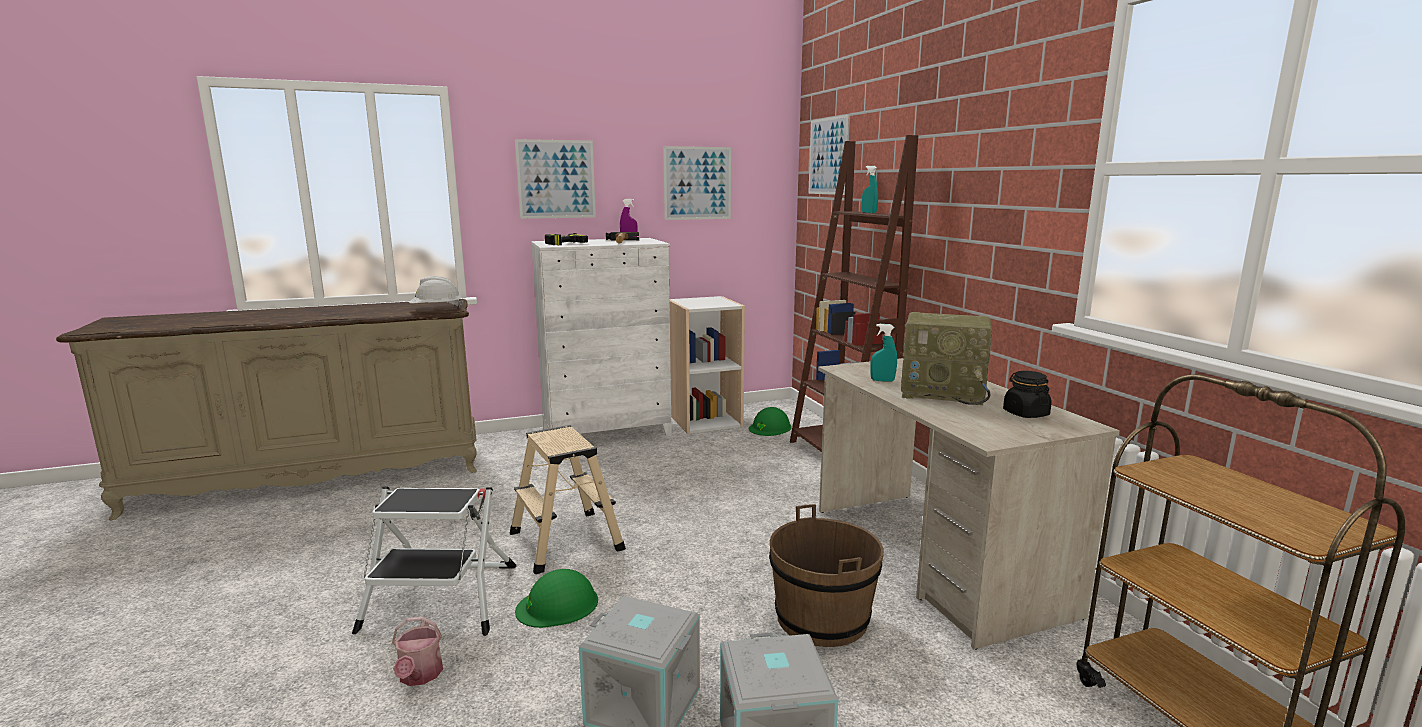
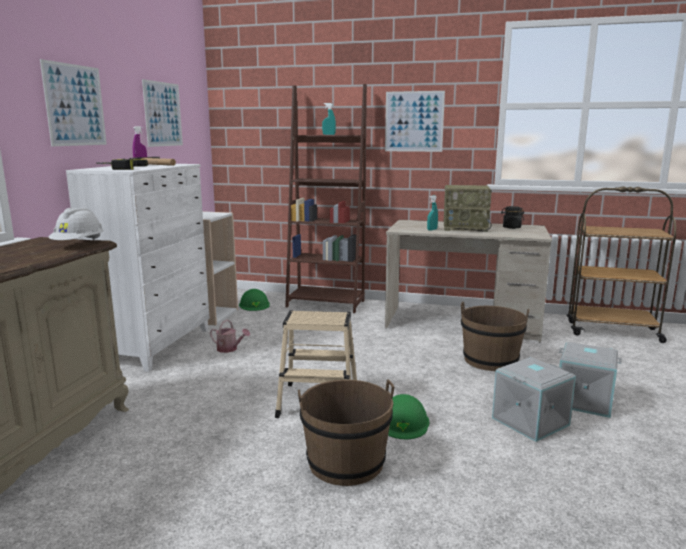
camera: 55 degrees left, 0 degrees up
step ladder [352,486,516,636] -> brown bucket [298,379,394,486]
watering can [392,617,443,686] -> watering can moved to [210,320,250,353]
picture [808,115,849,195] -> picture moved to [385,91,445,152]
radio [901,312,992,405] -> radio turned 45 degrees clockwise [444,185,492,232]

